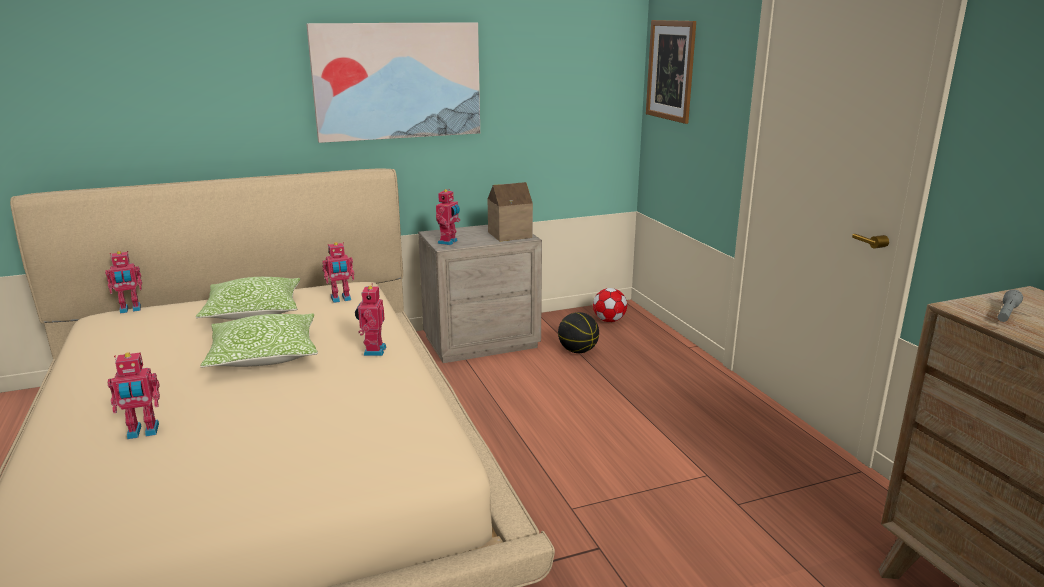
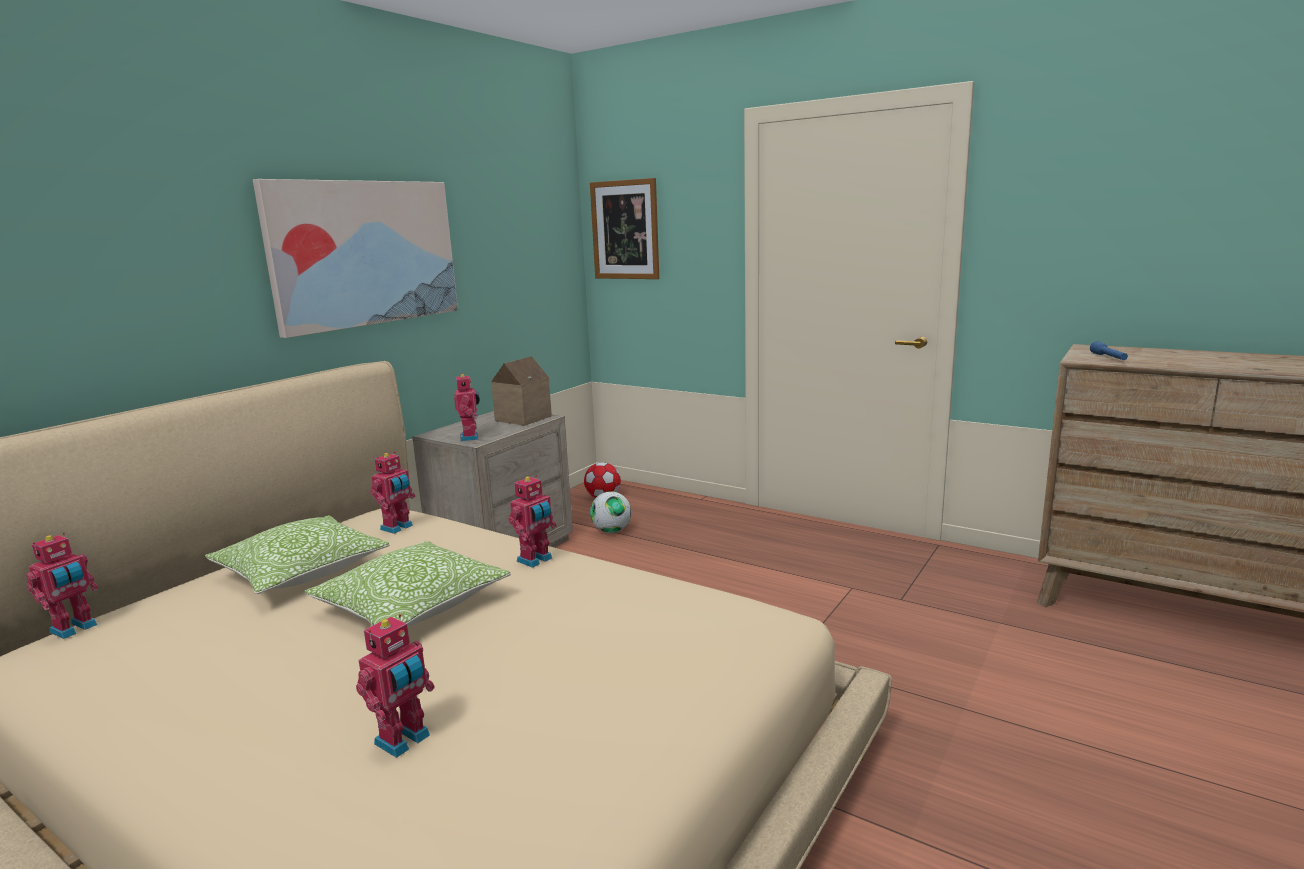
camera: 35 degrees left, 5 degrees down
toy robot [355,284,386,356] -> toy robot turned 105 degrees counterclockwise [509,475,556,568]
basketball [558,312,599,353] -> football [590,491,631,533]
grey flashlight [998,289,1023,322] -> blue flashlight [1090,341,1128,360]

